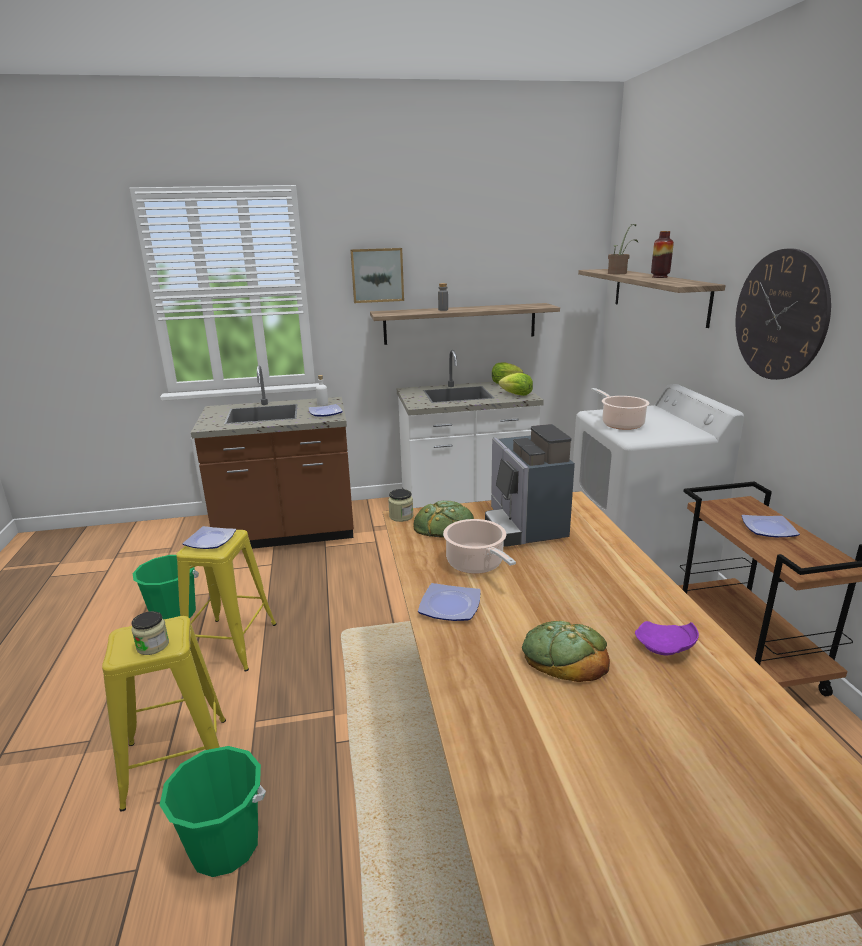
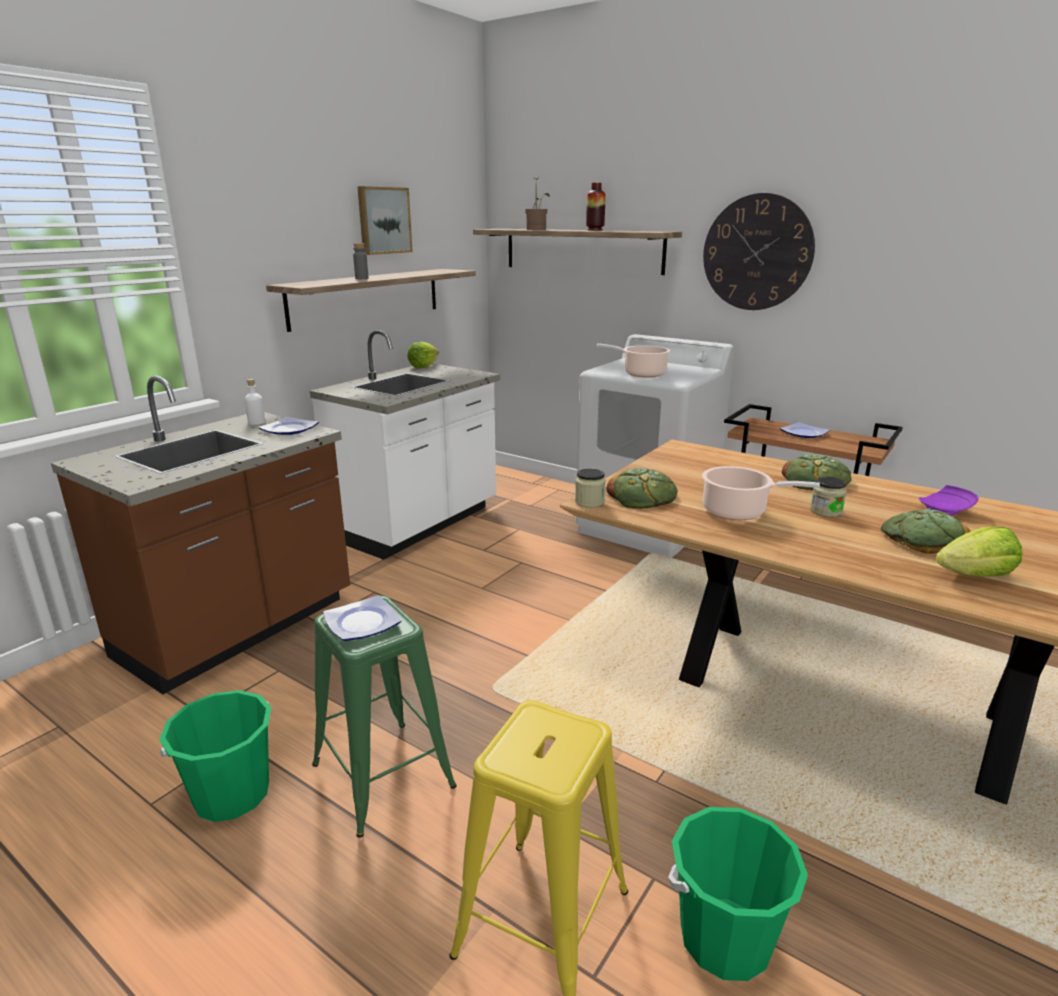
camera: 45 degrees left, 0 degrees up
jar [131,611,169,655] -> jar moved to [810,477,847,517]
yellow stool [176,530,277,672] -> green stool [312,596,457,838]
picture [350,248,404,303] -> picture moved to [357,186,413,255]
plate [418,583,481,621] -> none
coffee machine [485,424,575,547] -> none
lettuce [498,373,533,396] -> lettuce moved to [936,527,1022,577]
none -> bread [782,454,852,490]

